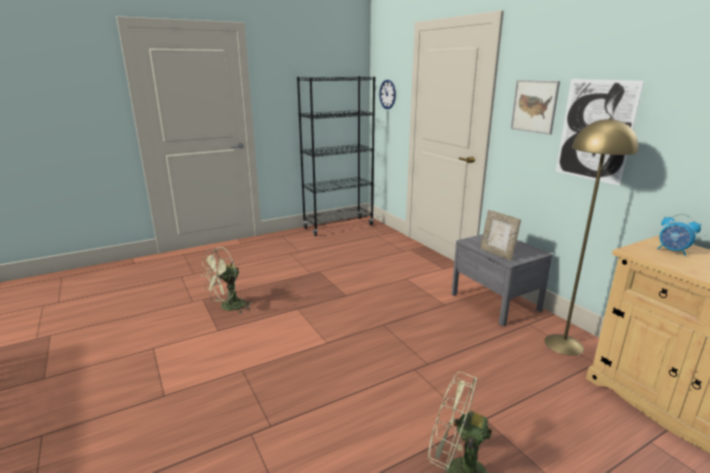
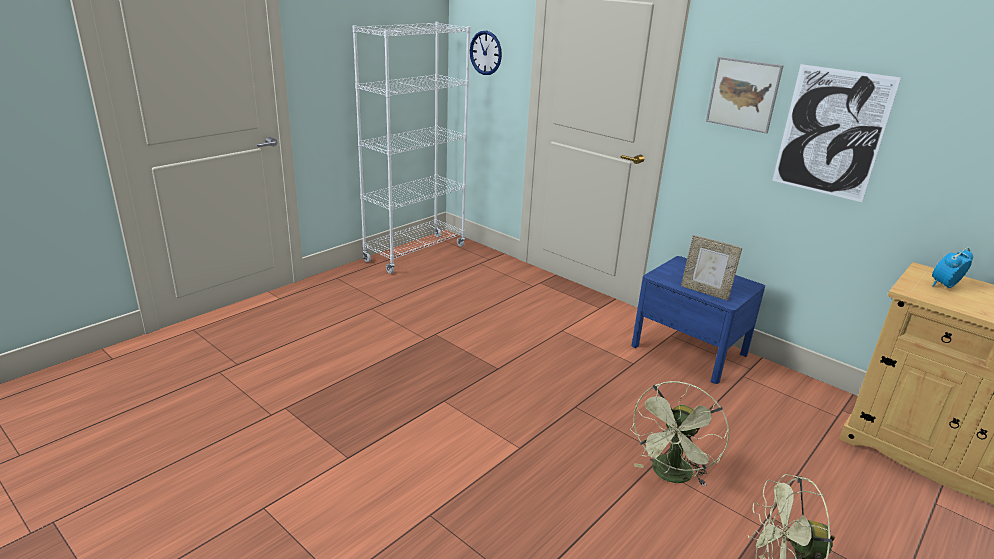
camera: 20 degrees left, 5 degrees up
green fan [201,247,253,313] -> green fan moved to [630,381,729,486]
black bookcase [297,76,375,236] -> white bookcase [353,22,471,274]
grey nightstand [451,234,552,326] -> blue nightstand [632,256,765,384]
yellow floor lamp [545,118,639,356] -> none
alarm clock [657,214,701,256] -> alarm clock turned 120 degrees clockwise [932,247,973,288]

